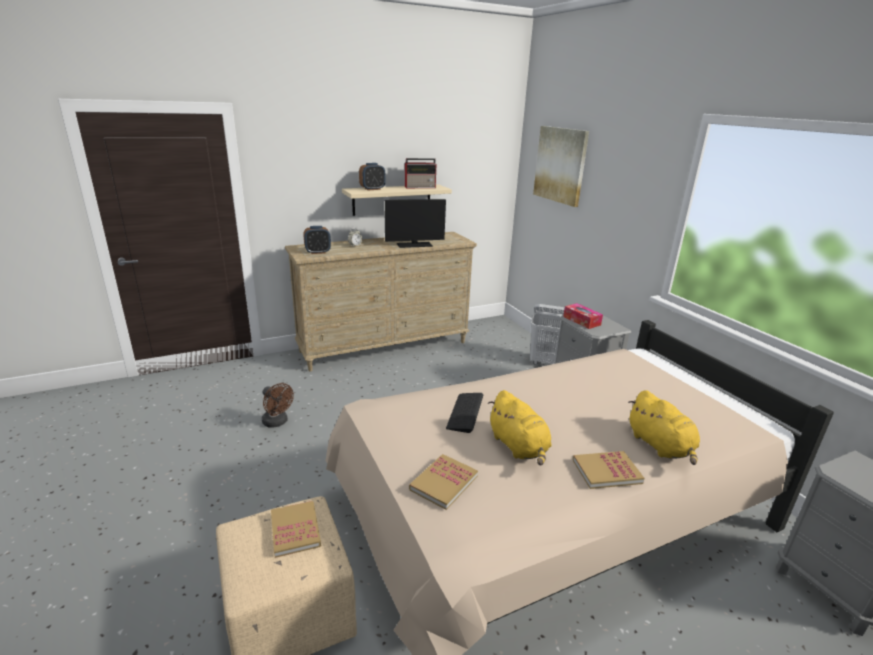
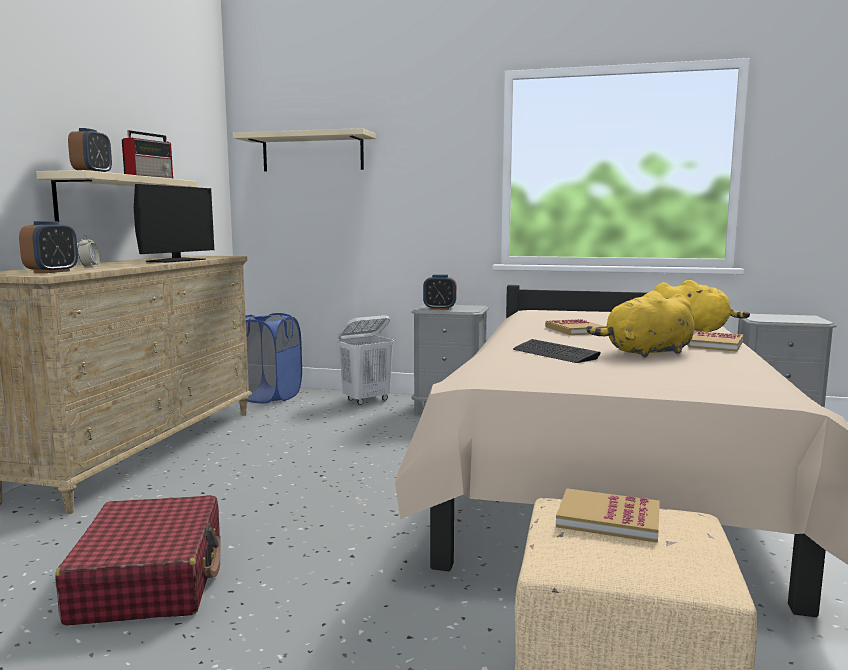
camera: 50 degrees left, 15 degrees down
brown fan [262,383,294,428] -> red suitcase [55,495,221,626]
book [409,454,478,510] -> book moved to [545,319,606,335]
yellow plush toy [488,390,552,466] -> yellow plush toy turned 150 degrees clockwise [586,291,694,357]
picture [533,126,589,207] -> beige shelf [233,128,376,171]
tissue box [563,303,603,329] -> alarm clock [423,274,457,310]
none -> blue laundry basket [246,313,302,403]

